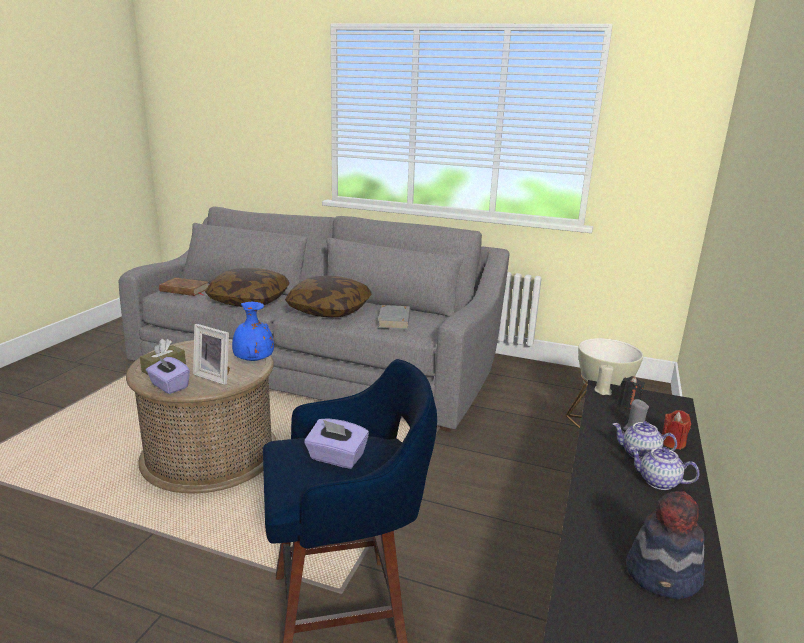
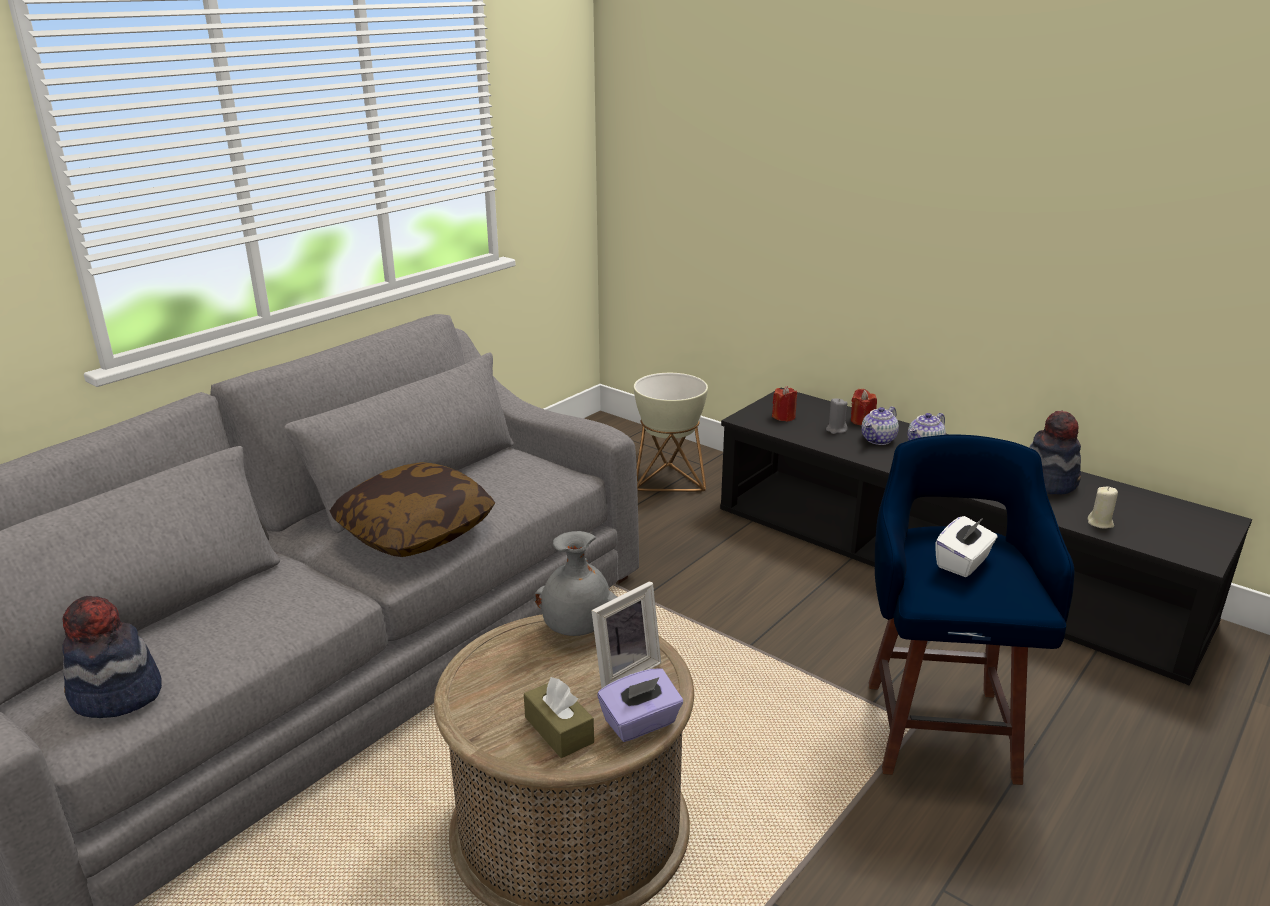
camera: 70 degrees left, 5 degrees up
brown book [159,277,208,296] -> hat [62,596,162,718]
pillow [205,268,290,307] -> none
blue vase [232,302,274,361] -> grey vase [534,531,617,636]
purple tissue box [304,418,369,469] -> white tissue box [935,516,998,577]
grey book [378,305,410,329] -> none
beige candle [594,364,614,395] -> beige candle moved to [1088,487,1118,529]
black candle [618,376,645,409] -> red candle [772,386,797,422]

